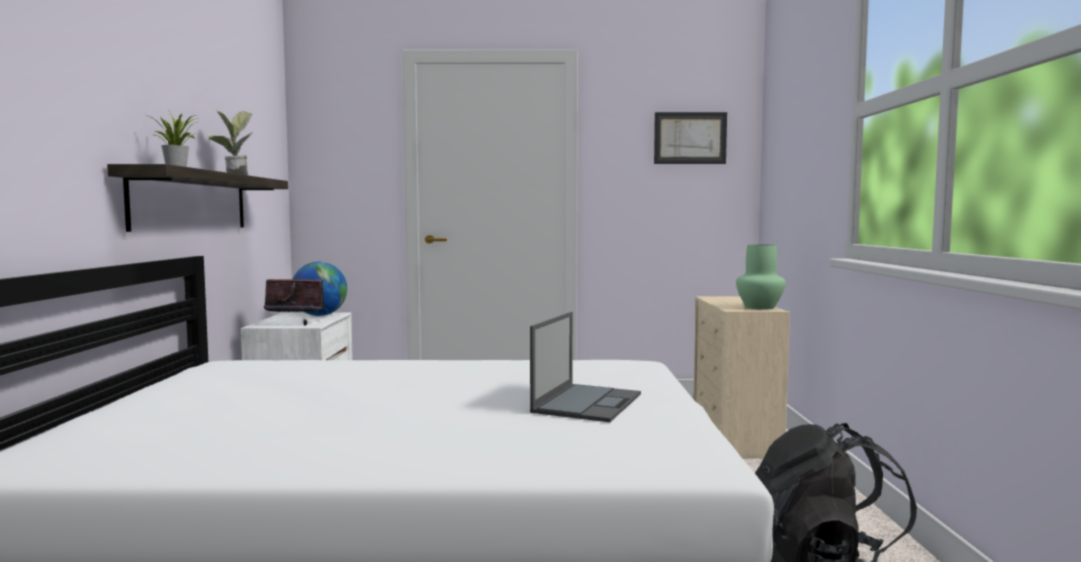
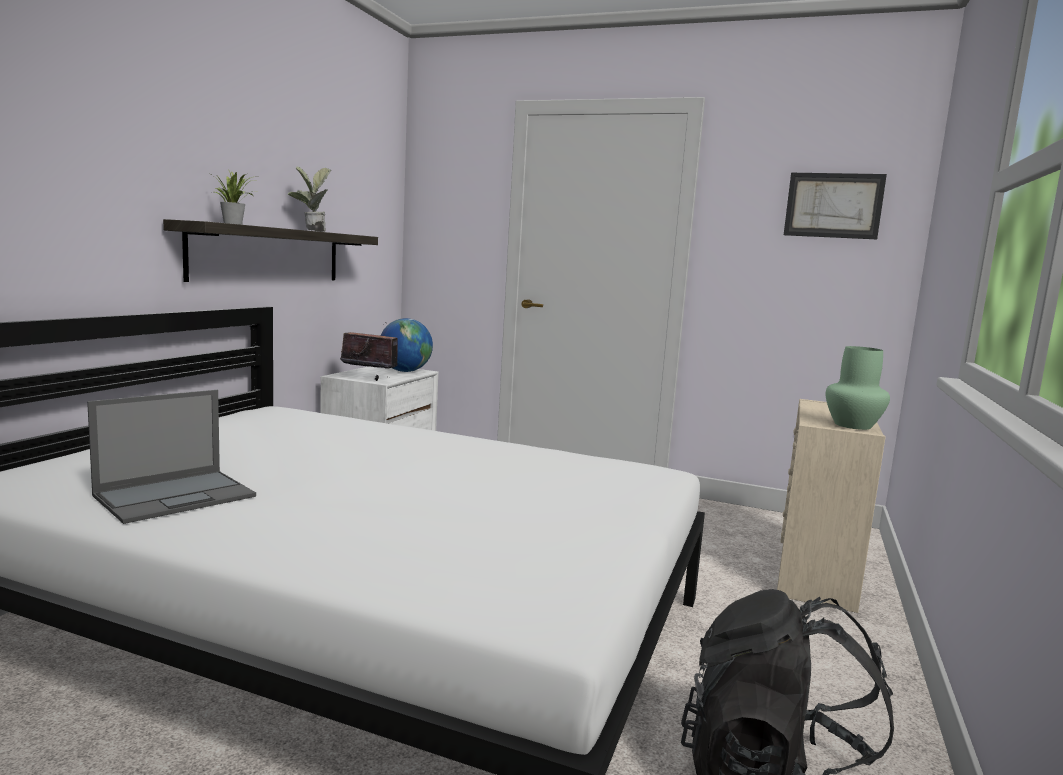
camera: 20 degrees right, 5 degrees up
laptop [530,312,641,422] -> laptop moved to [87,390,256,524]

